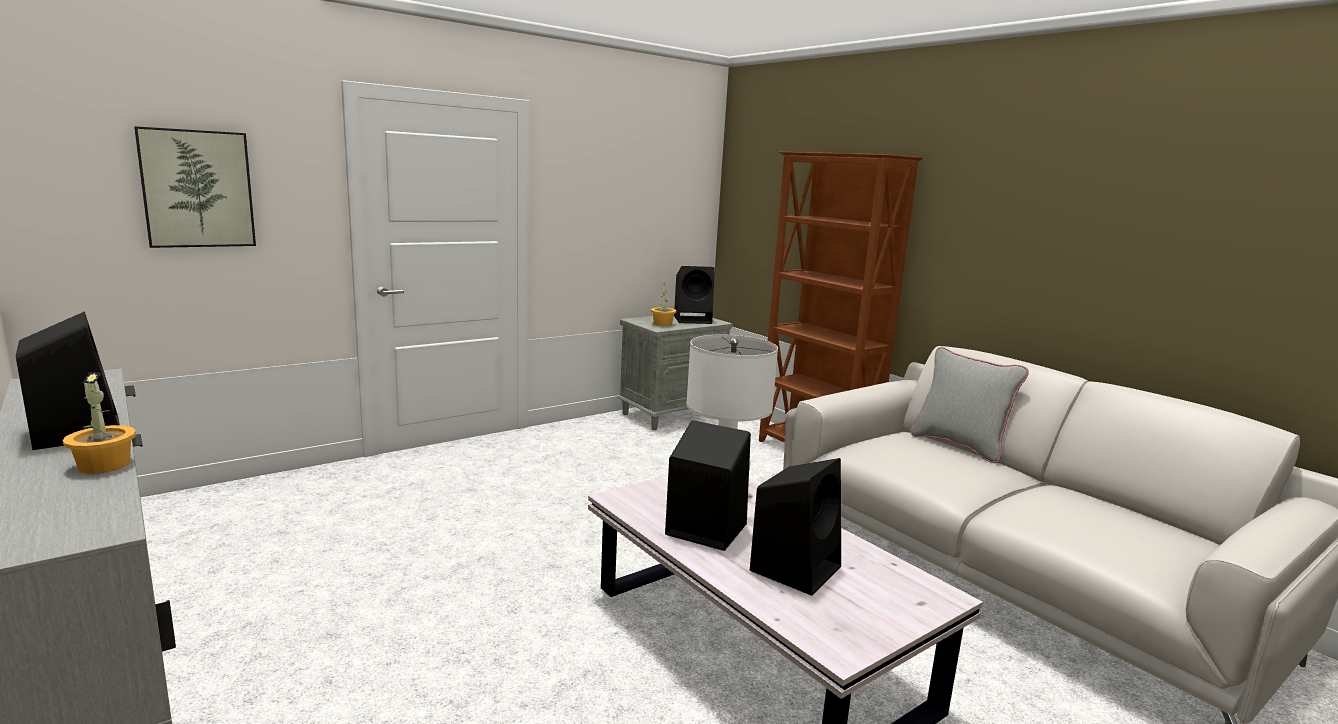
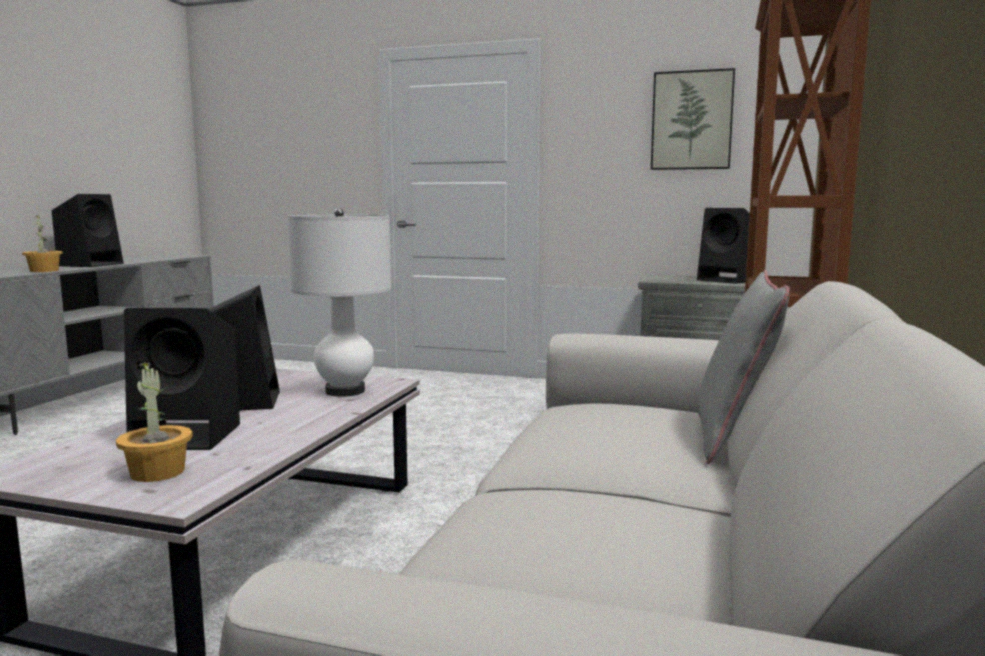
camera: 55 degrees right, 5 degrees down
picture [134,126,256,248] -> picture moved to [651,68,735,170]
potted plant [651,284,676,326] -> potted plant moved to [116,360,193,482]

